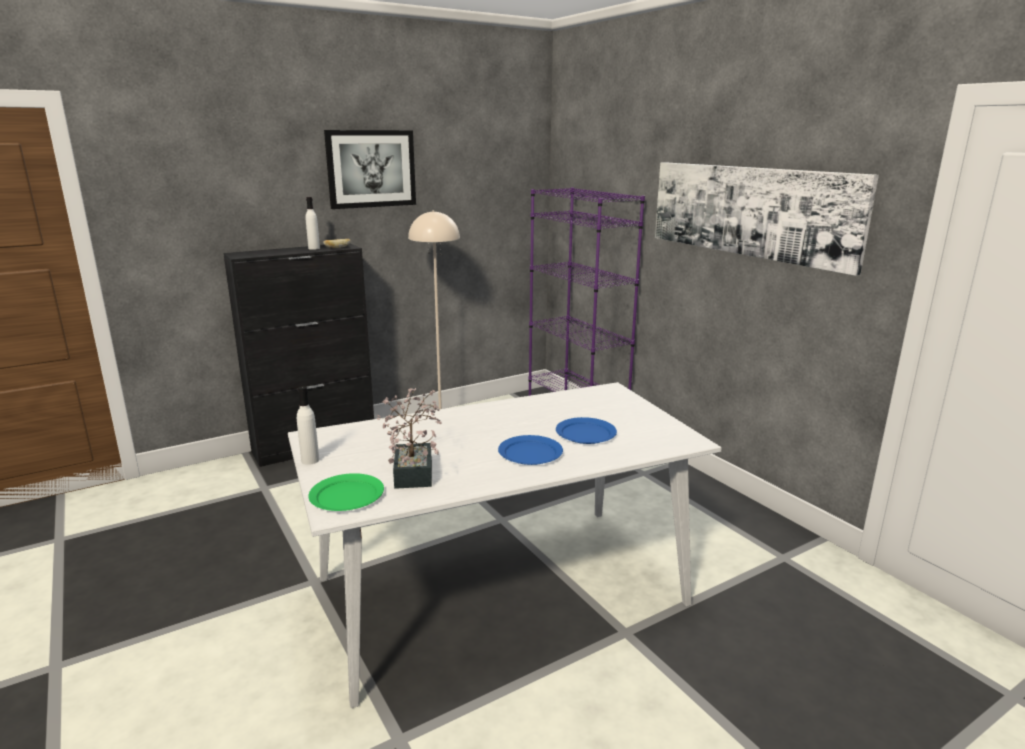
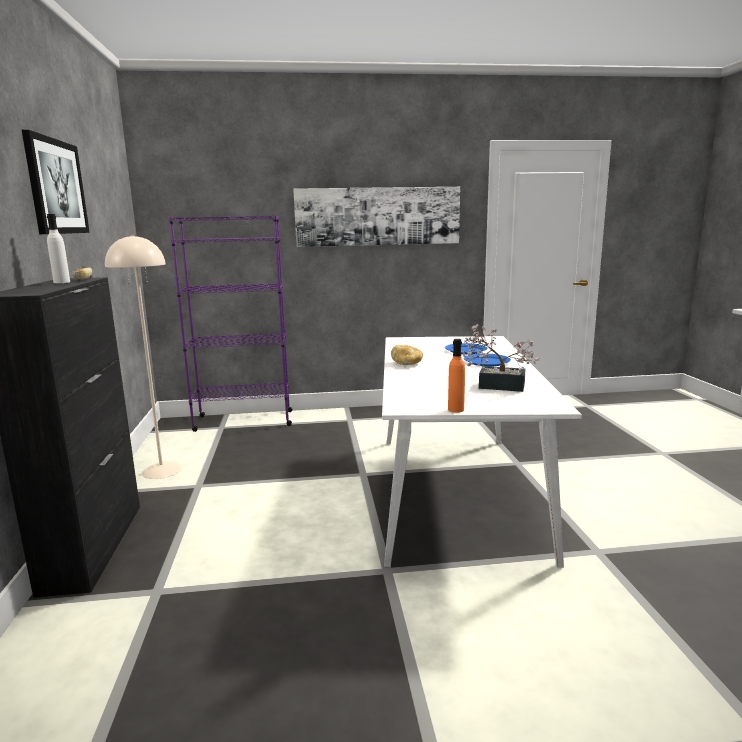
camera: 65 degrees left, 5 degrees down
white bottle [297,386,319,465] -> orange bottle [448,339,465,413]
green plate [308,473,384,511] -> none
none -> bread [391,345,423,365]

